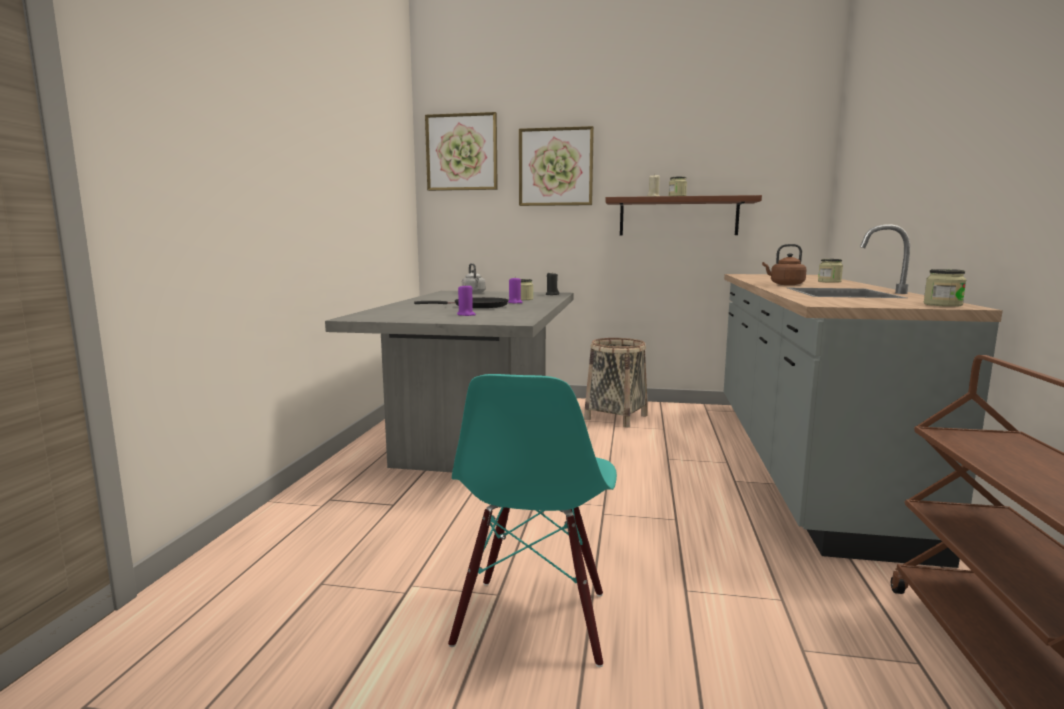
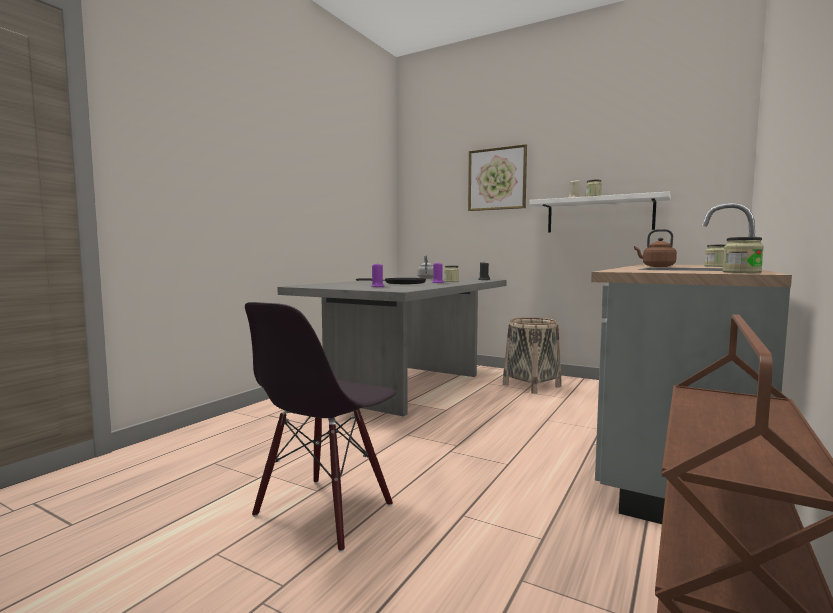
camera: 20 degrees right, 5 degrees down
picture [425,112,498,191] -> none
turquoise chair [448,374,617,667] -> black chair [245,302,396,552]
brown shelf [605,195,762,235] -> white shelf [529,192,671,232]

